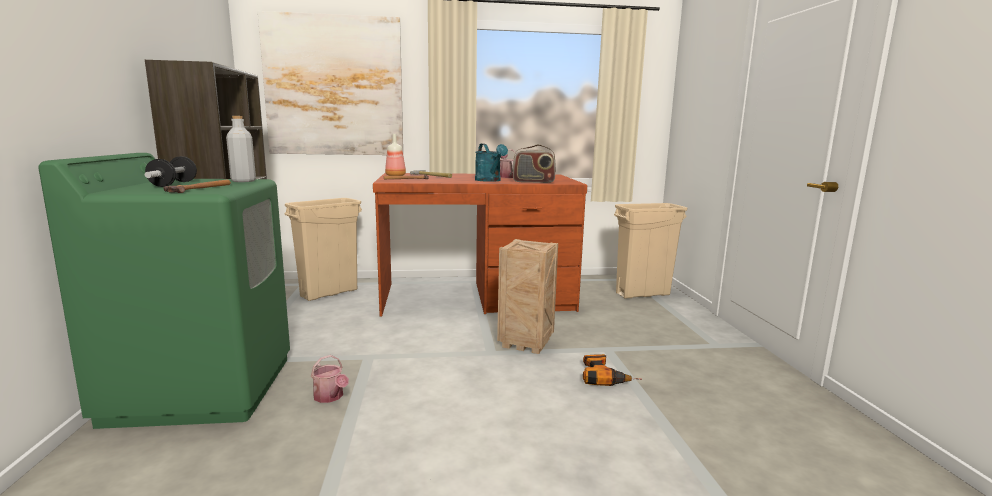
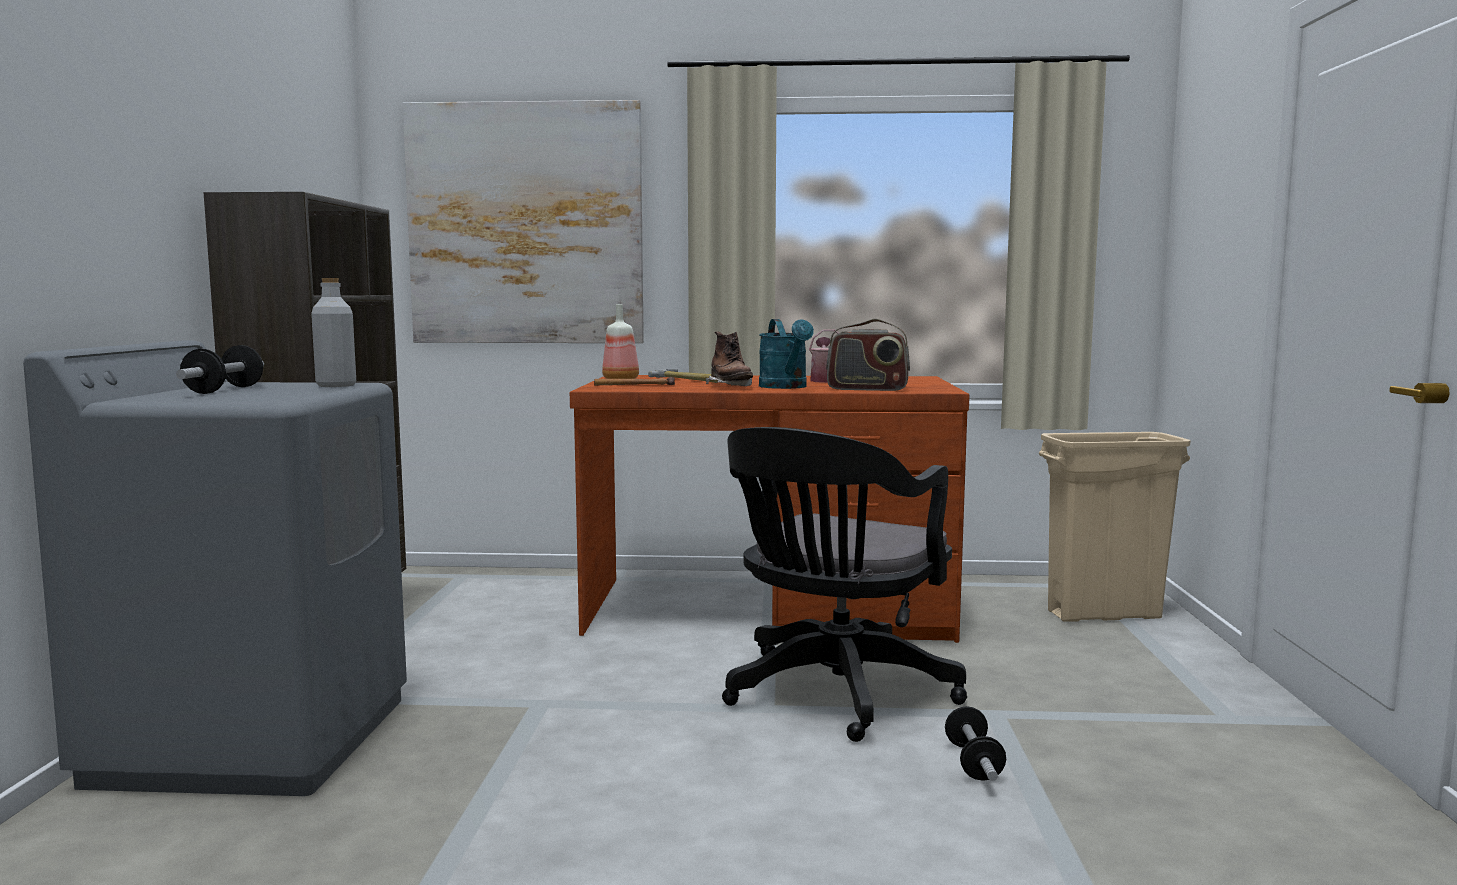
camera: 10 degrees right, 5 degrees down
green washing machine [38,153,290,429] -> grey washing machine [23,341,407,796]
hammer [163,180,231,193] -> none
beige trash can [285,198,362,301] -> none
watering can [311,355,349,403] -> none
crate [497,239,558,354] -> black office chair [722,427,967,742]
power drill [583,354,642,386] -> dumbbell [945,706,1006,781]
none -> brown boot [706,332,753,386]

